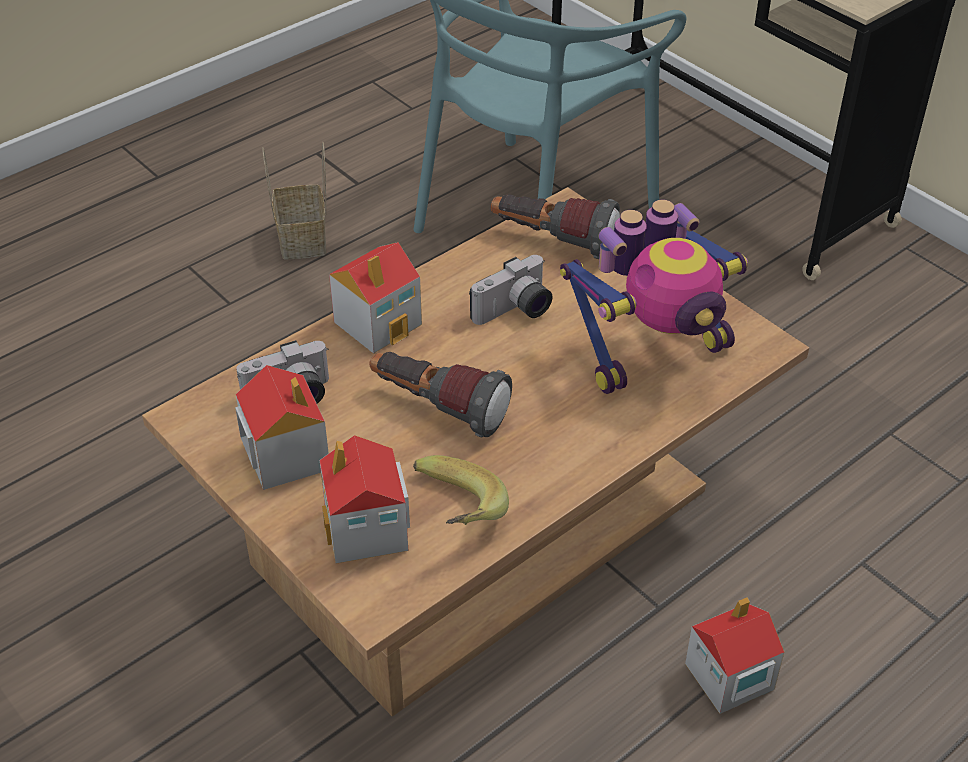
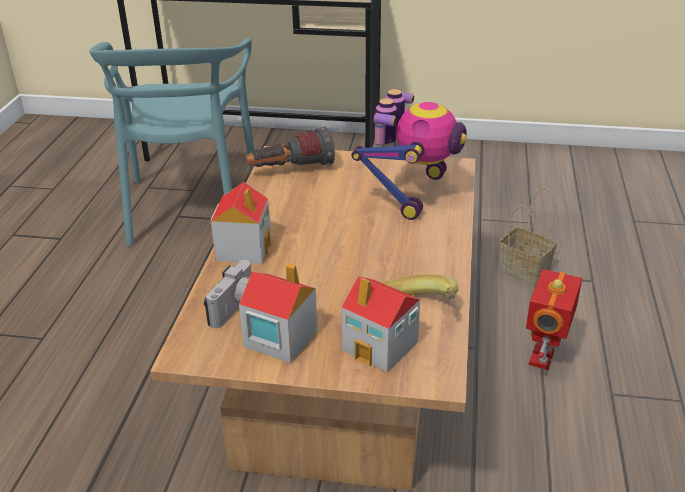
camera: 40 degrees left, 10 degrees down
basket [262,142,326,260] -> basket moved to [499,187,557,285]
flashlight [369,352,512,437] -> none
camera [469,255,553,325] -> none
toy house [685,597,784,714] -> toy robot [526,269,582,370]

